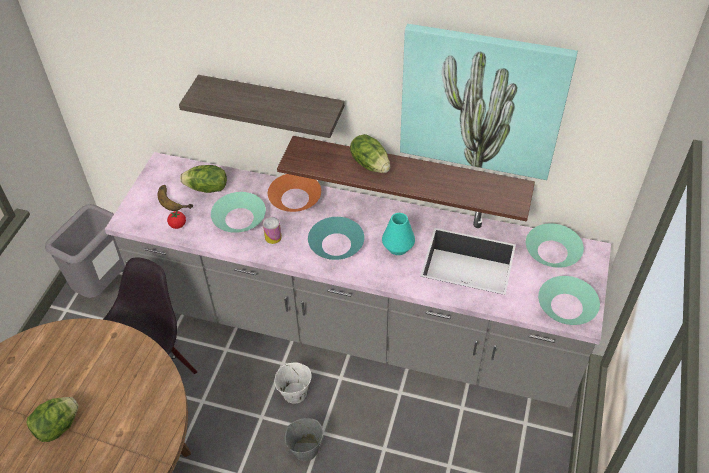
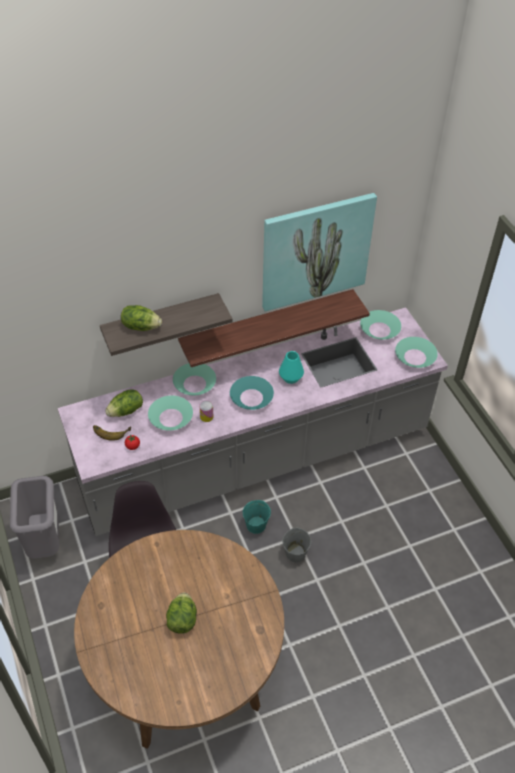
camera: 40 degrees left, 0 degrees up
orange bowl [268,174,321,212] -> turquoise bowl [173,363,216,396]
white bucket [274,362,312,404] -> turquoise bucket [243,500,271,534]
lettuce [350,134,390,173] -> lettuce moved to [121,305,162,331]

